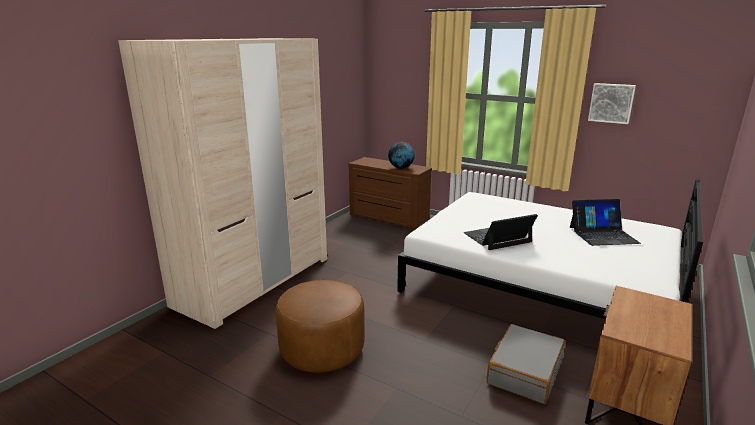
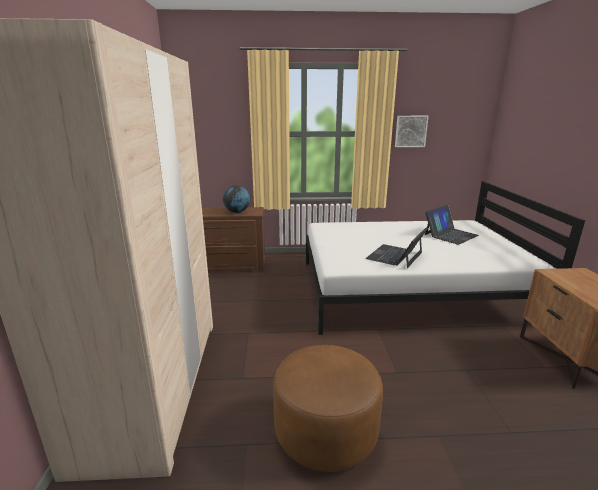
camera: 35 degrees left, 0 degrees up
grey suitcase [487,324,565,404] -> none

